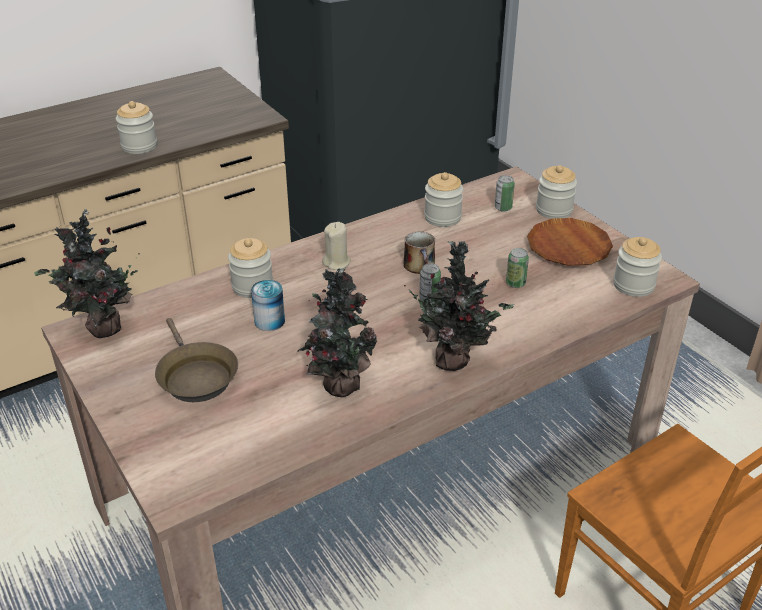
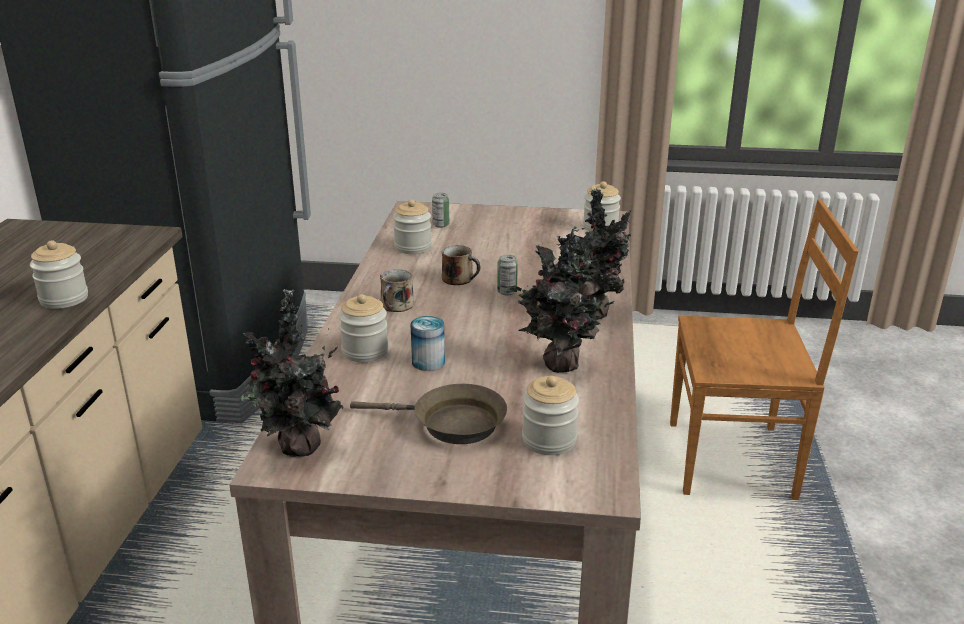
camera: 50 degrees left, 10 degrees down
beige candle [322,222,351,270] -> mug [380,269,414,312]
can [506,248,529,288] -> none
brown plate [527,218,613,266] -> none
jar [536,165,577,219] -> jar moved to [522,376,579,455]

